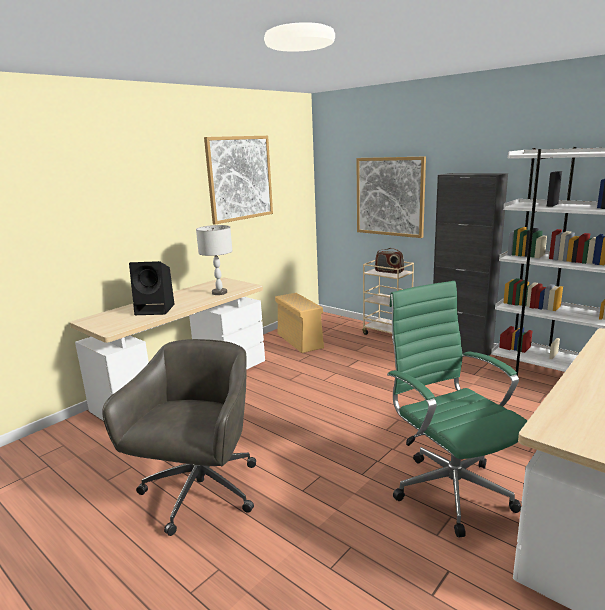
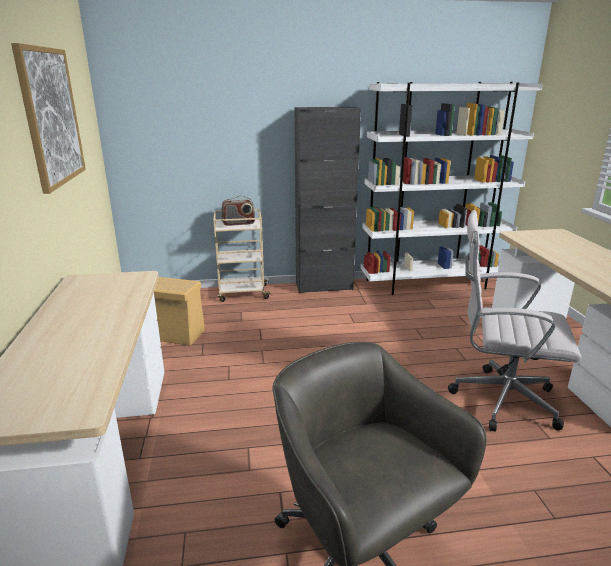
camera: 50 degrees left, 5 degrees up
black speaker [129,261,175,315] -> none
grey table lamp [196,225,233,295] -> none
picture [356,156,426,238] -> none
green office chair [387,281,528,537] -> white office chair [448,210,582,432]

